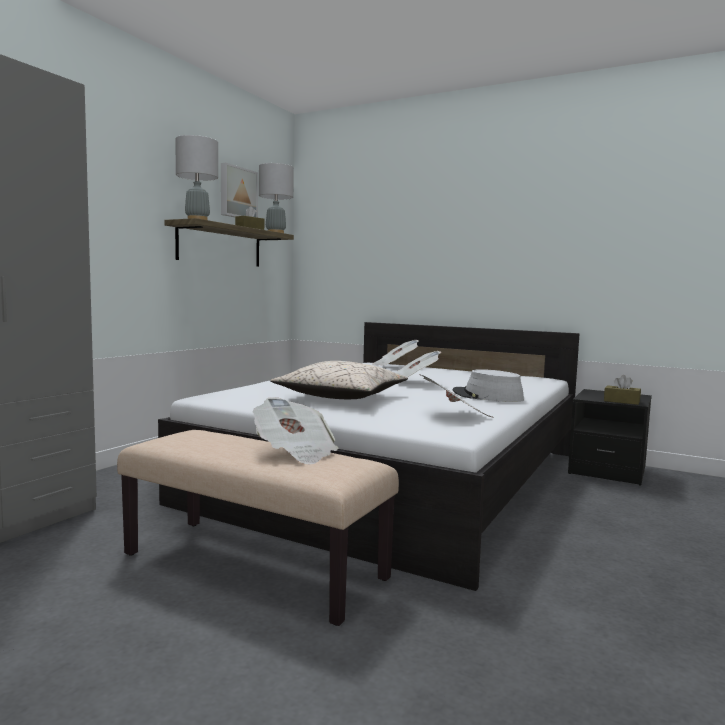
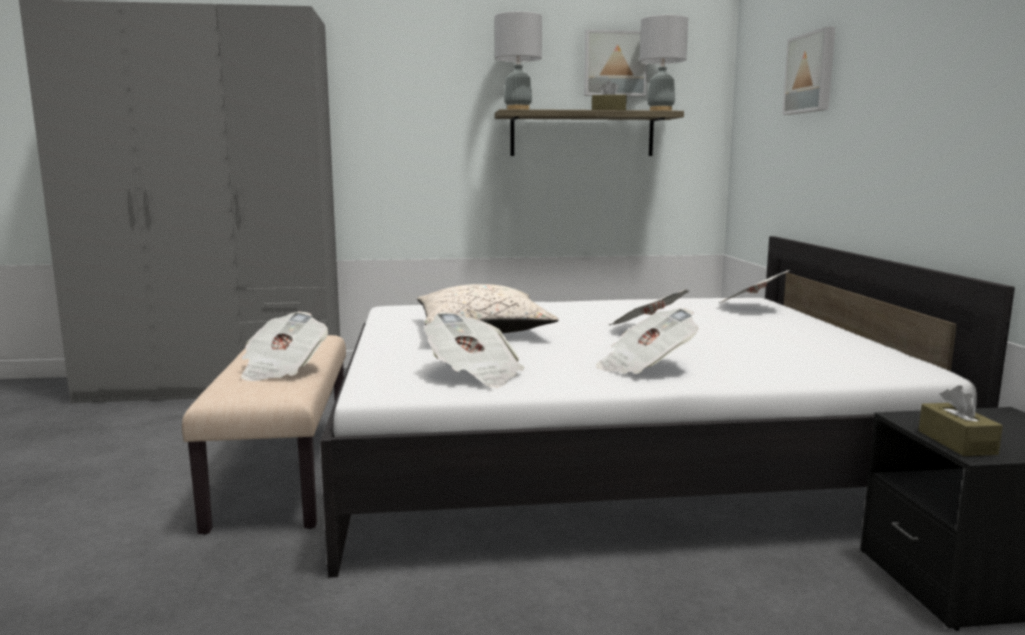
camera: 55 degrees right, 5 degrees up
grey hat [453,369,524,402] -> newspaper [596,308,698,374]
none -> picture [782,26,836,115]

